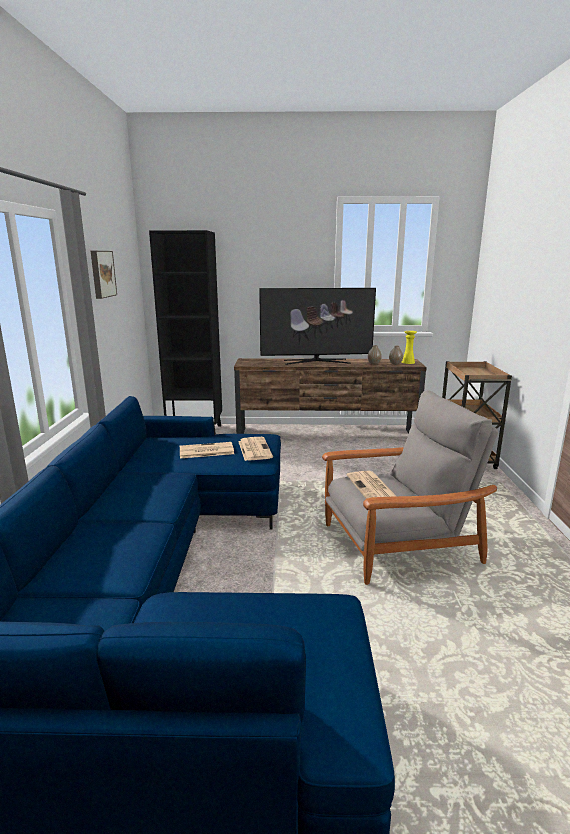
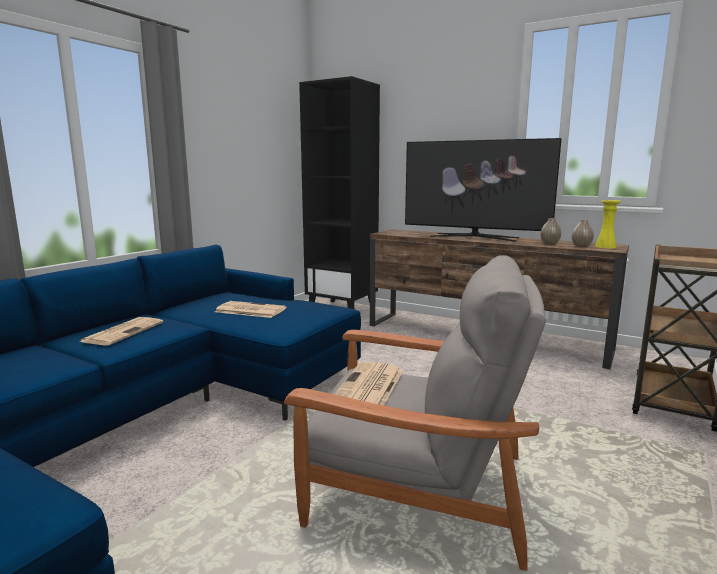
camera: 30 degrees right, 5 degrees down
picture [91,251,117,299] -> none
newspaper [238,437,273,461] -> newspaper moved to [80,317,163,346]

